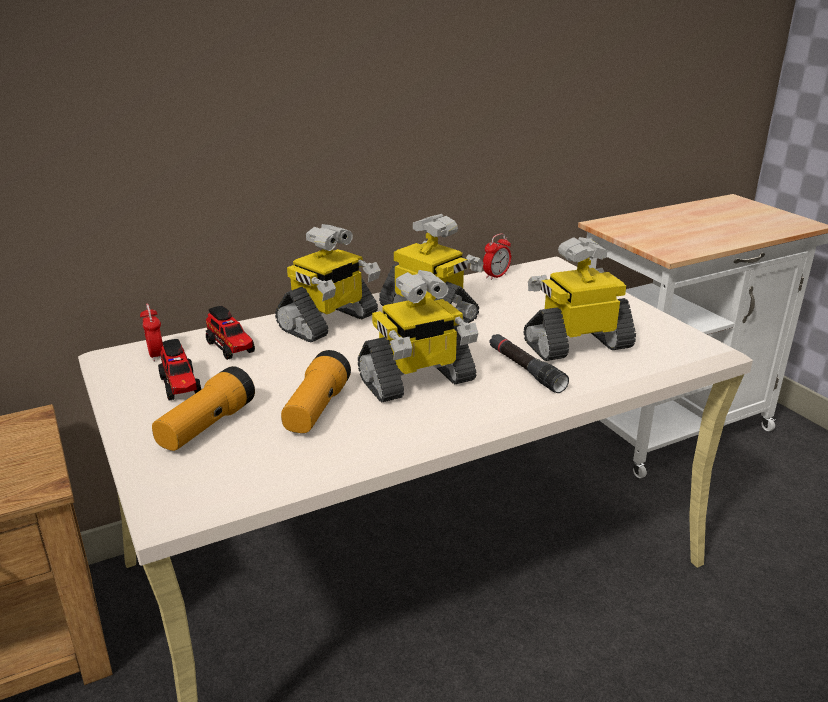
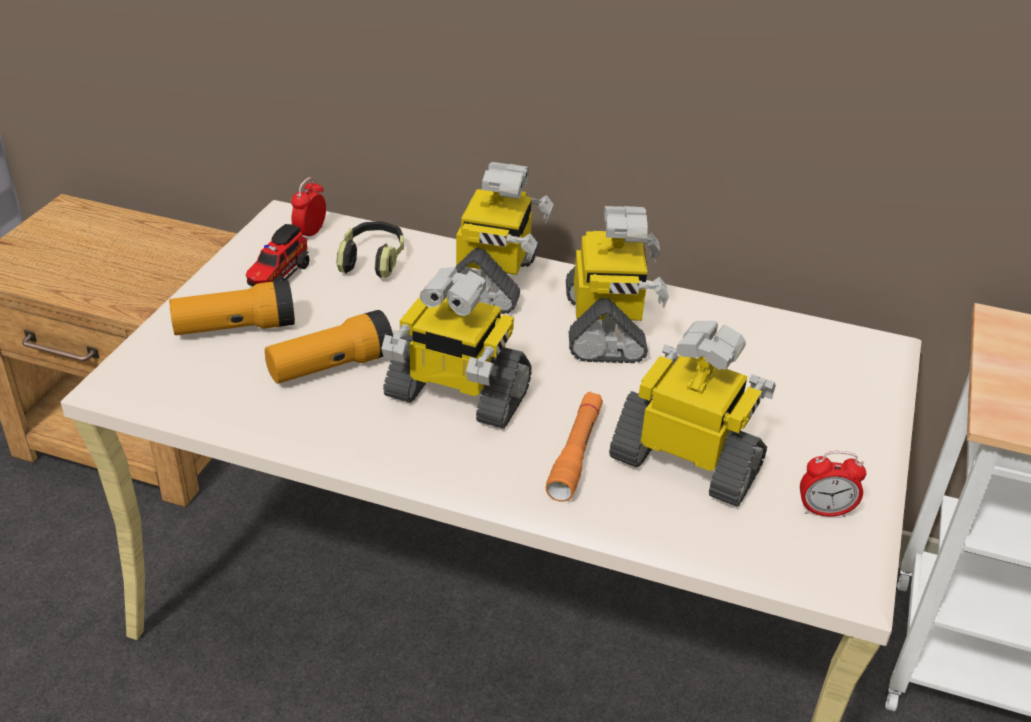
camera: 45 degrees right, 10 degrees up
toy truck [206,306,255,360] -> headphones [337,221,404,278]
toy robot [275,224,381,343] -> toy robot turned 75 degrees counterclockwise [456,162,554,314]
alarm clock [483,233,511,280] -> alarm clock moved to [800,451,866,517]
black flashlight [489,334,569,393] -> orange flashlight [546,392,603,502]

